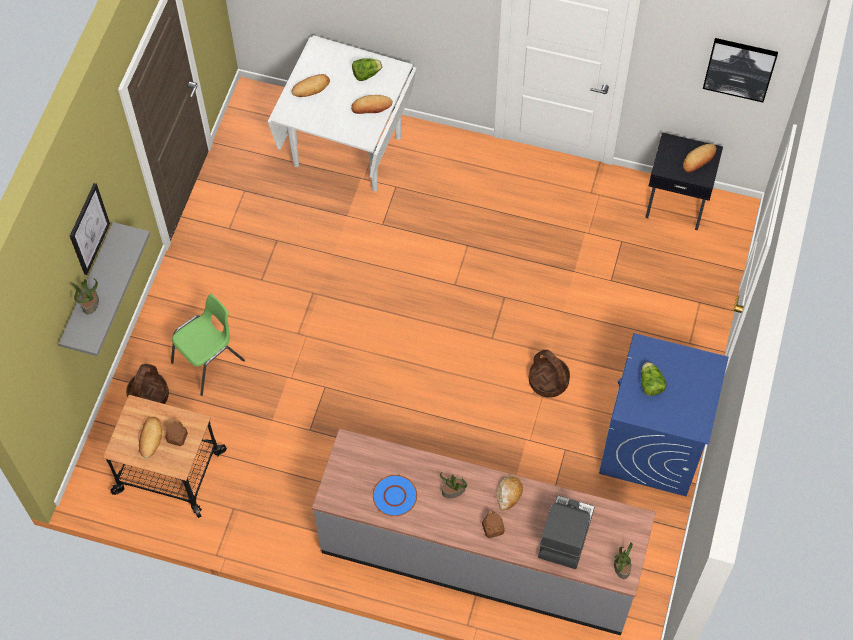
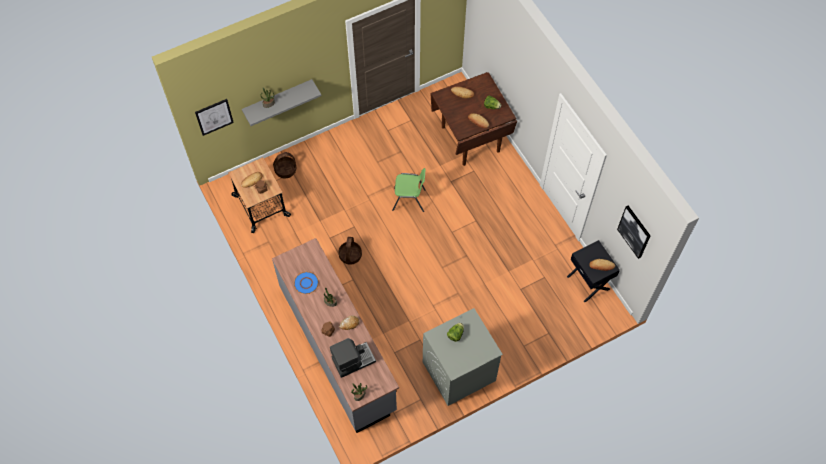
camera: 45 degrees right, 0 degrees up
picture [70,183,110,275] -> picture moved to [195,99,234,136]
green chair [171,294,245,396] -> green chair moved to [392,168,426,212]
white dining table [268,35,416,192] -> brown dining table [430,72,517,166]
basket [529,350,570,398] -> basket moved to [338,237,362,265]
blue washing machine [599,333,729,496] -> grey washing machine [423,308,503,406]

